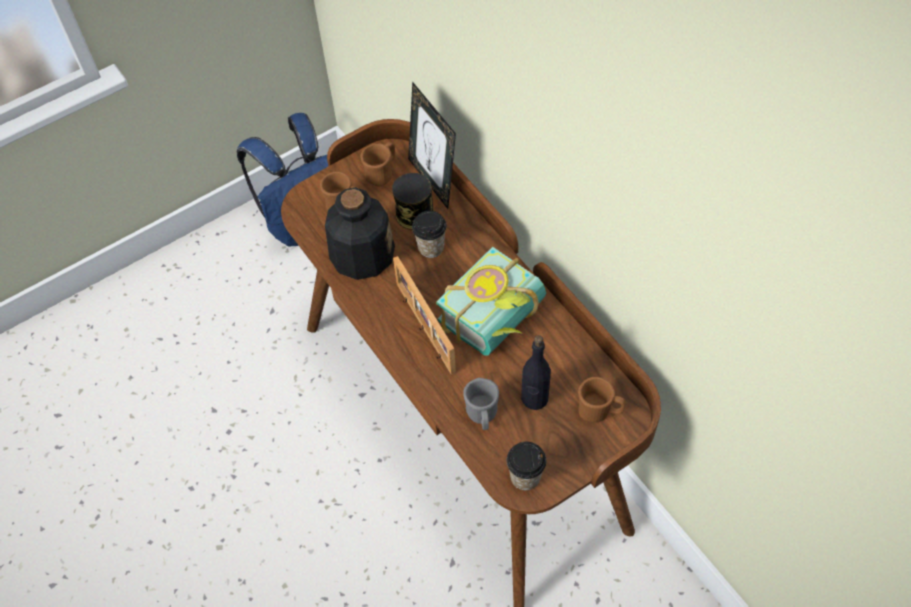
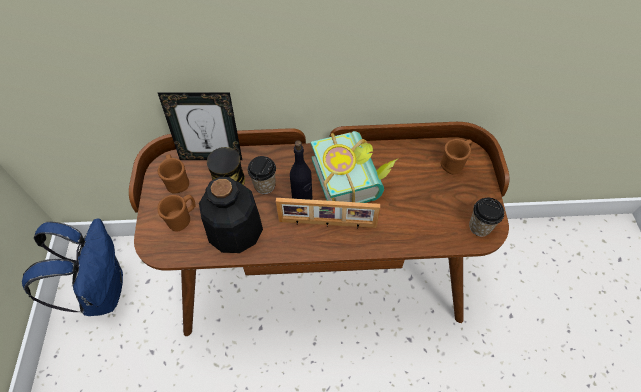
camera: 60 degrees left, 0 degrees up
grey mug [463,378,499,430] -> none
black bottle [521,335,551,410] -> black bottle moved to [290,140,312,200]

